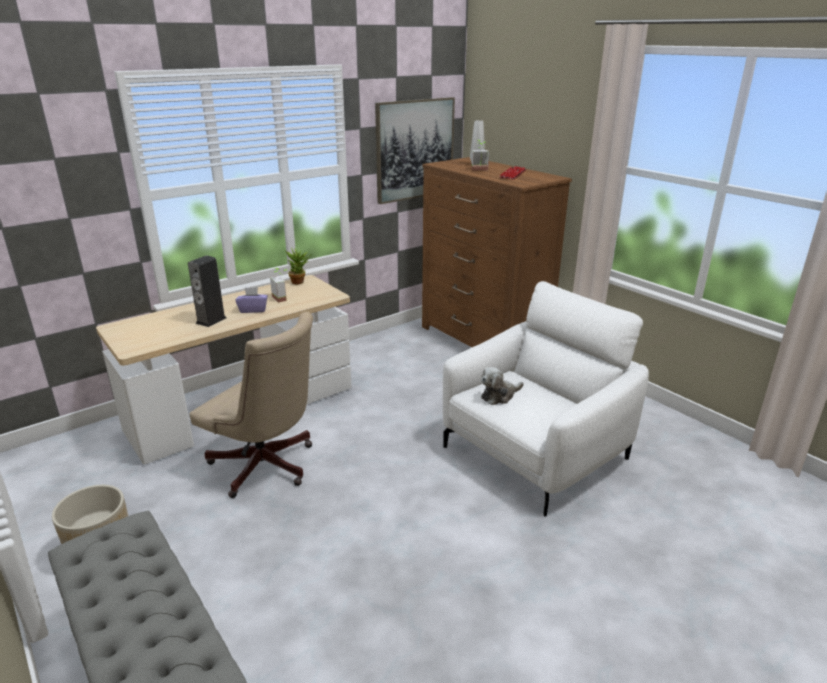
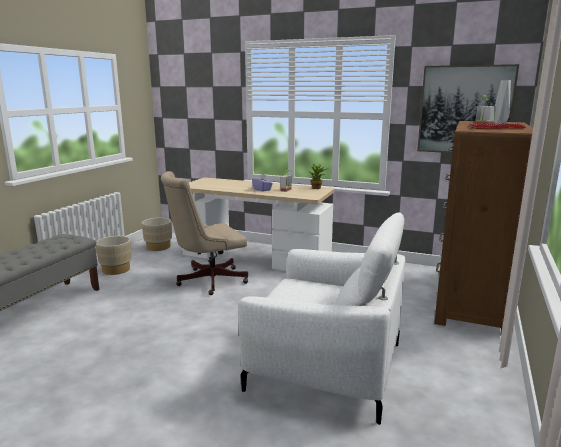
camera: 60 degrees right, 10 degrees down
speaker [188,255,226,327] -> none
beige office chair [189,312,313,498] -> beige office chair turned 60 degrees clockwise [161,171,248,295]
plush toy [481,367,524,405] -> none
none -> beige planter [142,218,172,251]

